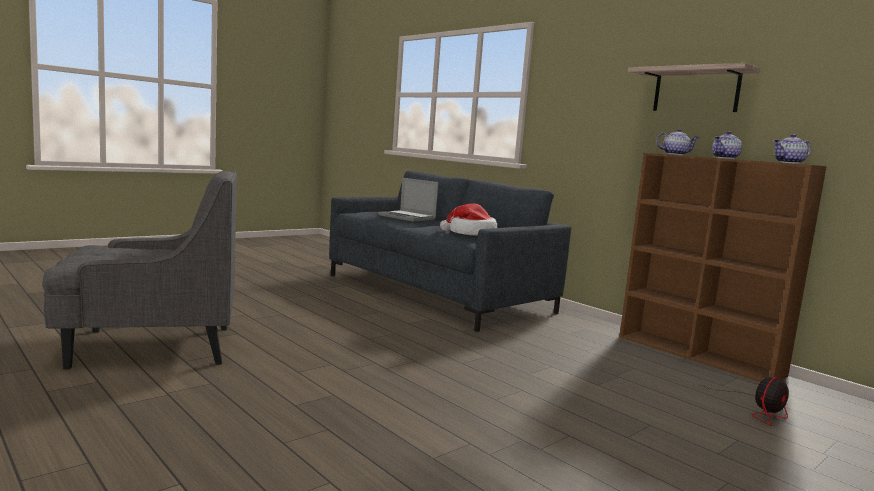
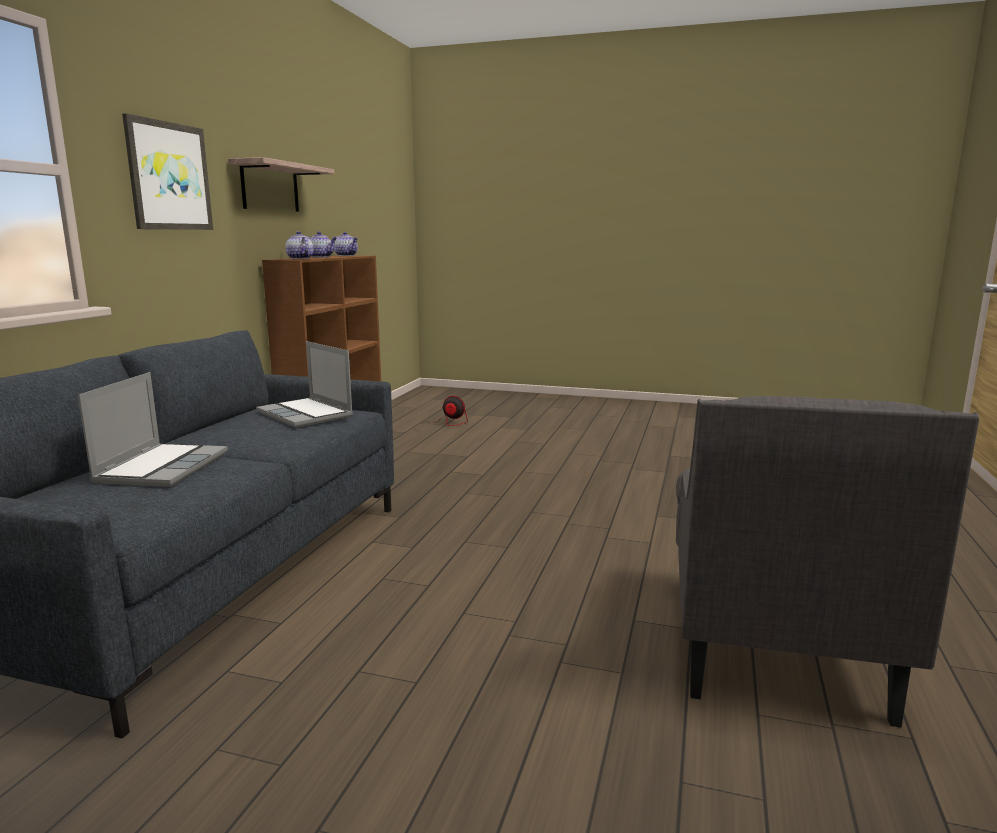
camera: 120 degrees left, 5 degrees up
grey armchair [42,171,237,369] -> grey armchair turned 120 degrees counterclockwise [676,396,979,727]
hat [440,204,497,236] -> laptop [256,341,353,428]
none -> picture [122,113,213,230]

